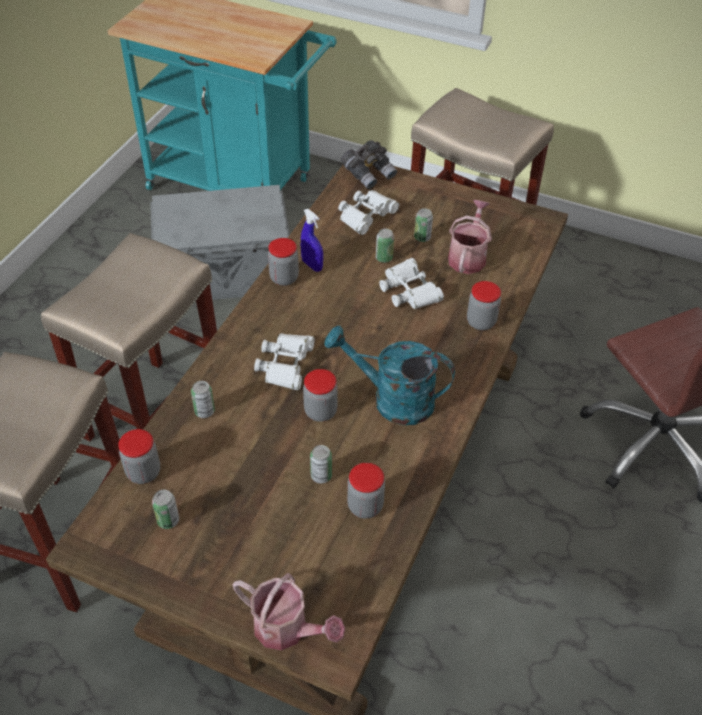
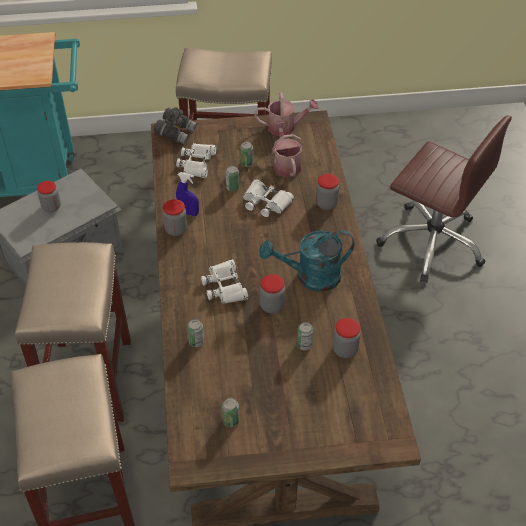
camera: 30 degrees left, 0 degrees up
jar [118,429,160,484] -> jar moved to [37,181,61,212]
watering can [232,573,345,650] -> watering can moved to [255,93,319,136]

